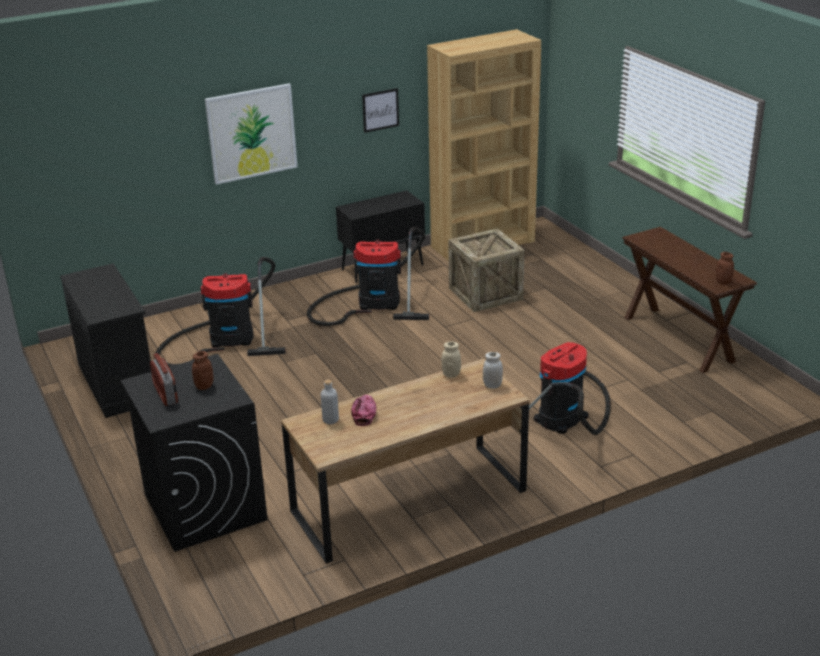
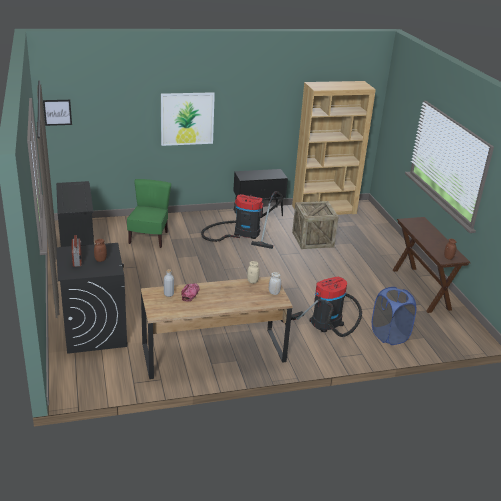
camera: 10 degrees right, 0 degrees up
vacuum cleaner [155,257,285,367] -> green chair [127,179,171,248]
picture [362,88,399,133] -> picture moved to [43,100,72,126]
none -> blue laundry basket [372,287,416,345]

